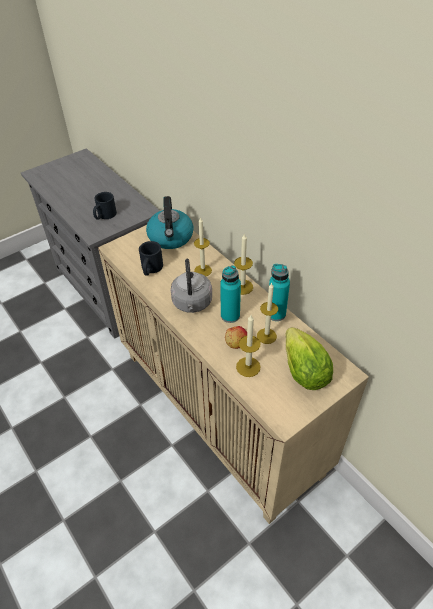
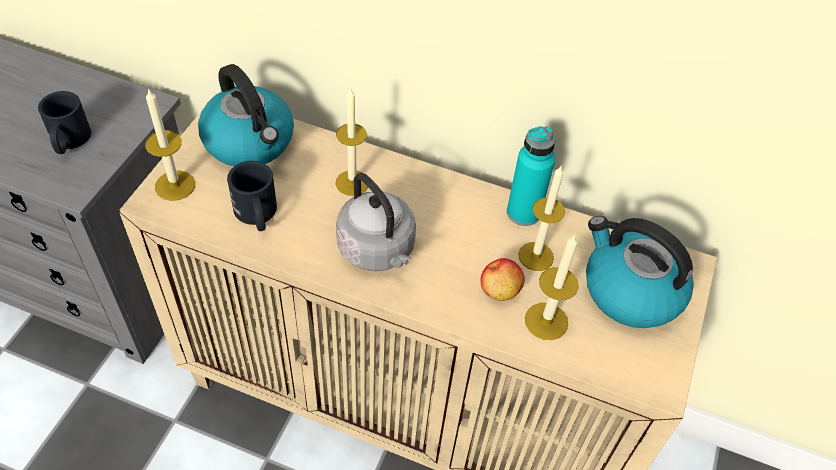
camera: 35 degrees left, 5 degrees up
turquoise bottle [220,265,241,323] -> none
candle [234,233,253,295] -> candle moved to [145,88,195,201]
lettuce [286,327,333,390] -> kettle [586,216,694,328]

